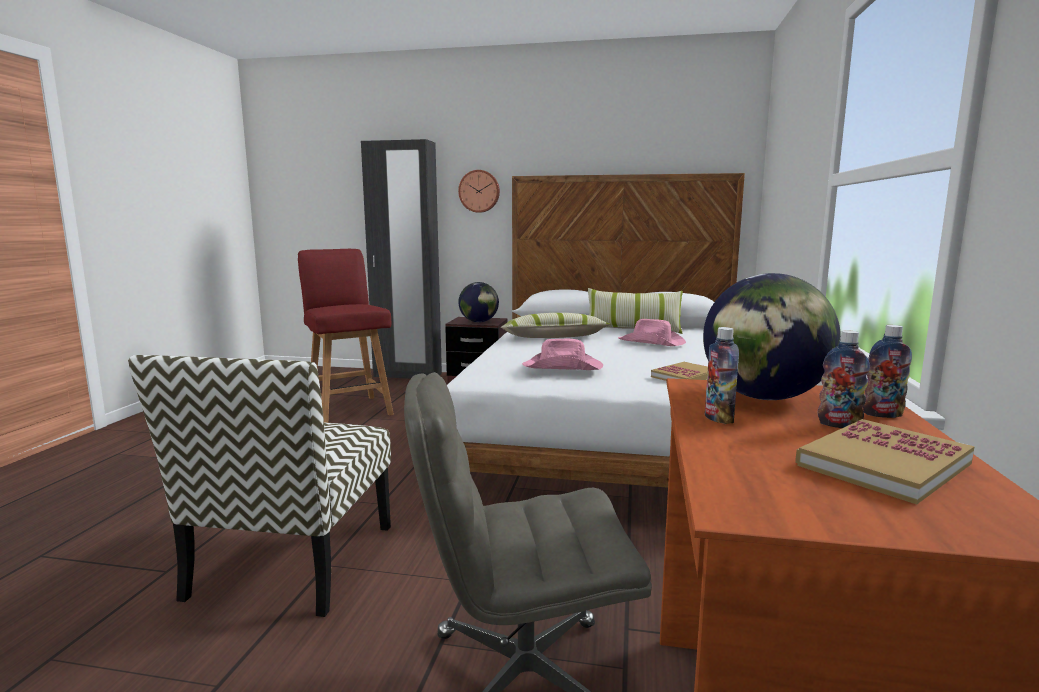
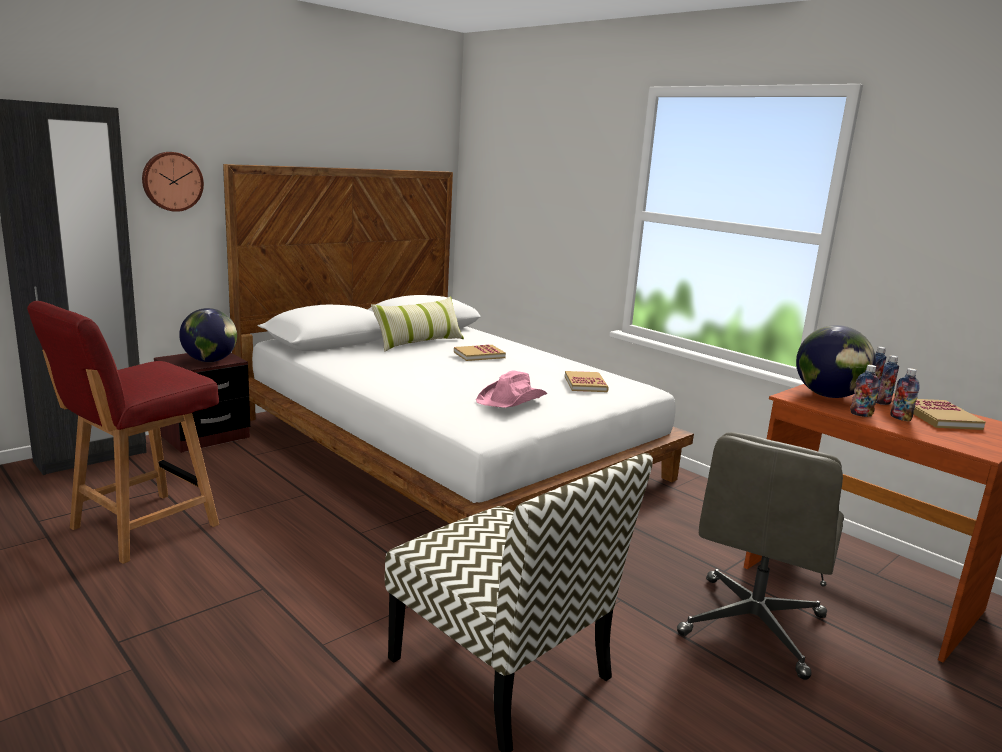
camera: 55 degrees left, 5 degrees up
red chair [298,249,394,423] -> red chair turned 60 degrees counterclockwise [27,301,219,564]
pillow [501,313,610,338] -> none
pink hat [618,319,686,346] -> book [454,345,506,361]
none -> bottle [890,368,919,421]

